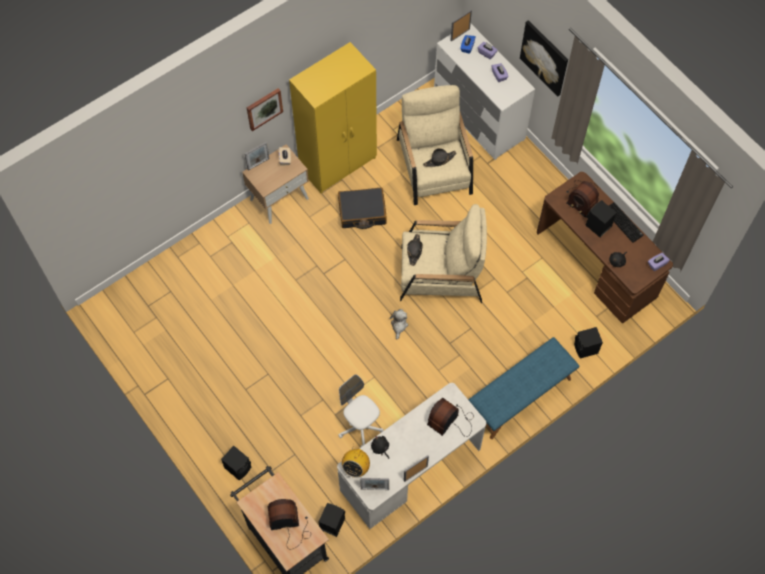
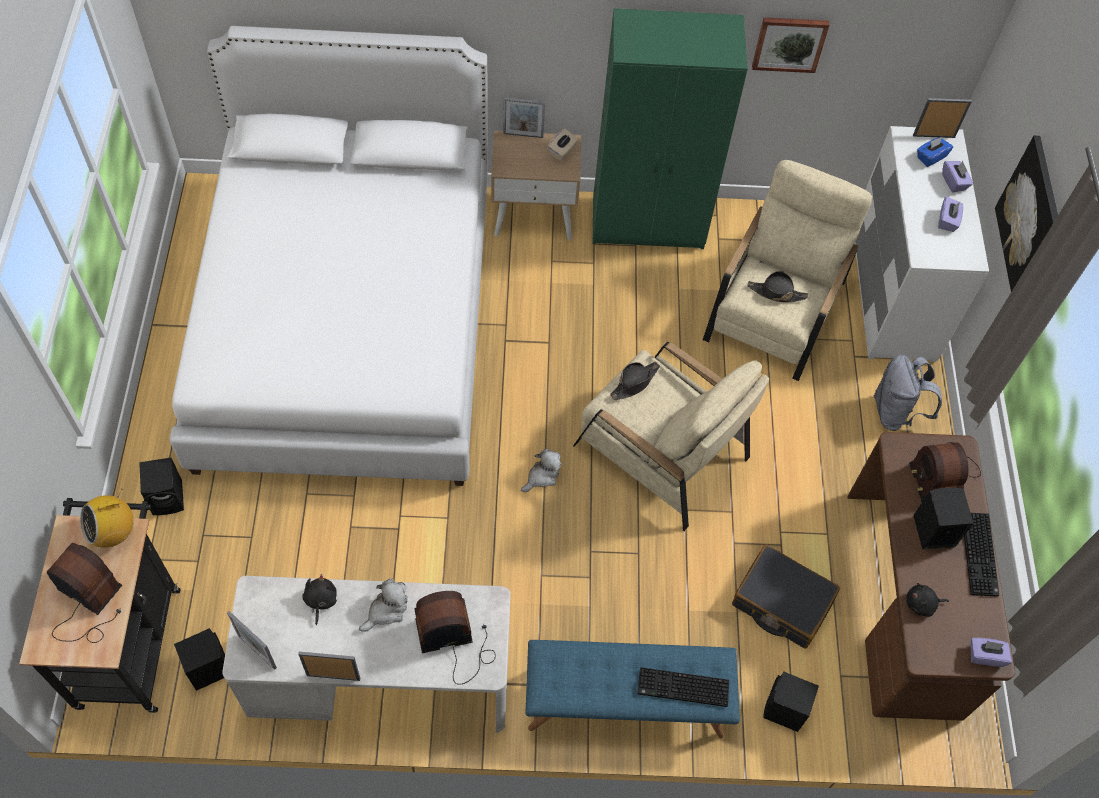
camera: 35 degrees right, 5 degrees down
picture [246,88,283,131] -> picture moved to [752,17,829,73]
yellow wardrobe [289,42,377,194] -> green wardrobe [593,8,748,249]
black suitcase [338,187,387,229] -> black suitcase moved to [732,544,840,649]
white office chair [338,374,384,447] -> none
radio [342,445,370,478] -> radio moved to [81,489,133,548]
none -> white bed [170,26,488,486]
none -> plush toy [359,579,408,631]
none -> keyboard [638,667,729,707]
none -> grey backpack [874,354,942,431]

